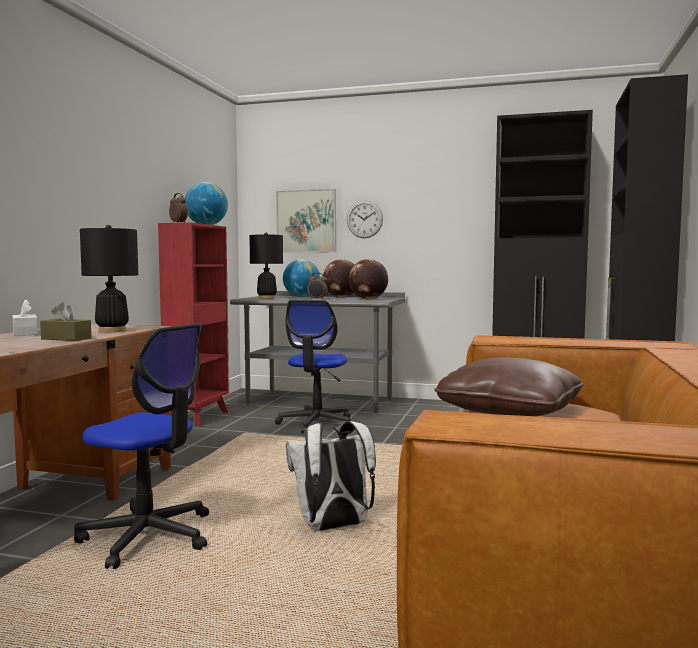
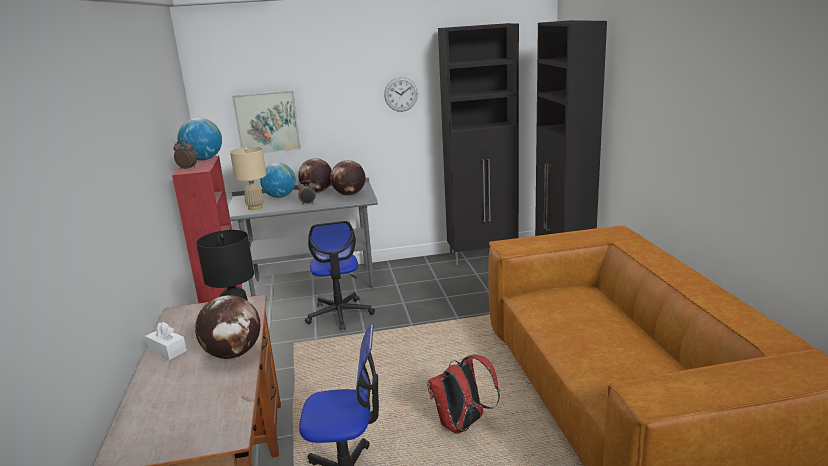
camera: 25 degrees left, 15 degrees up
brown tissue box [40,302,92,341] -> globe [195,295,260,359]
black table lamp [249,232,283,299] -> beige table lamp [230,147,266,210]
white backpack [286,421,376,531] -> red backpack [427,355,500,434]
wall clock [347,201,383,238] -> wall clock moved to [384,77,418,112]
brown pillow [434,357,584,416] -> none

